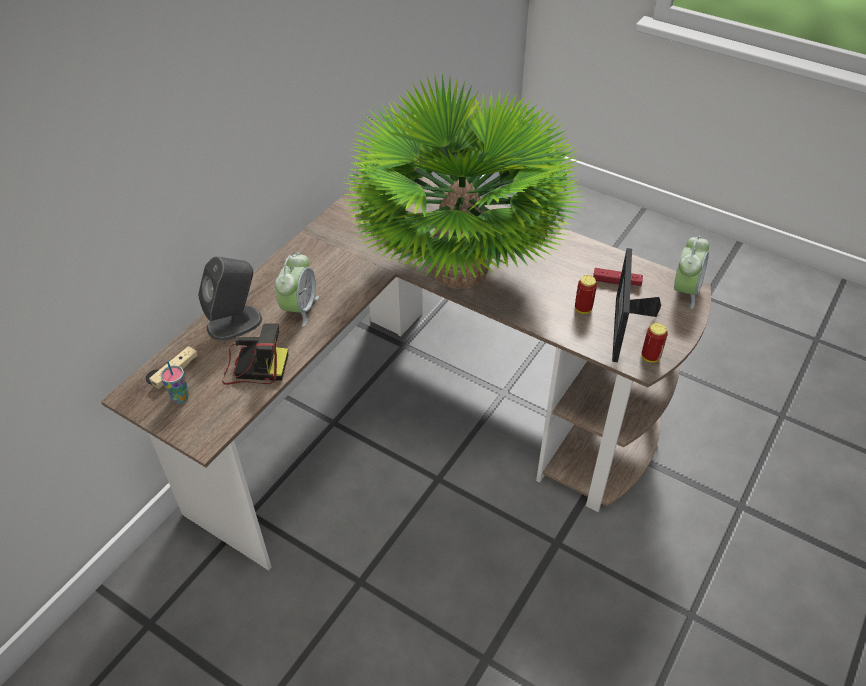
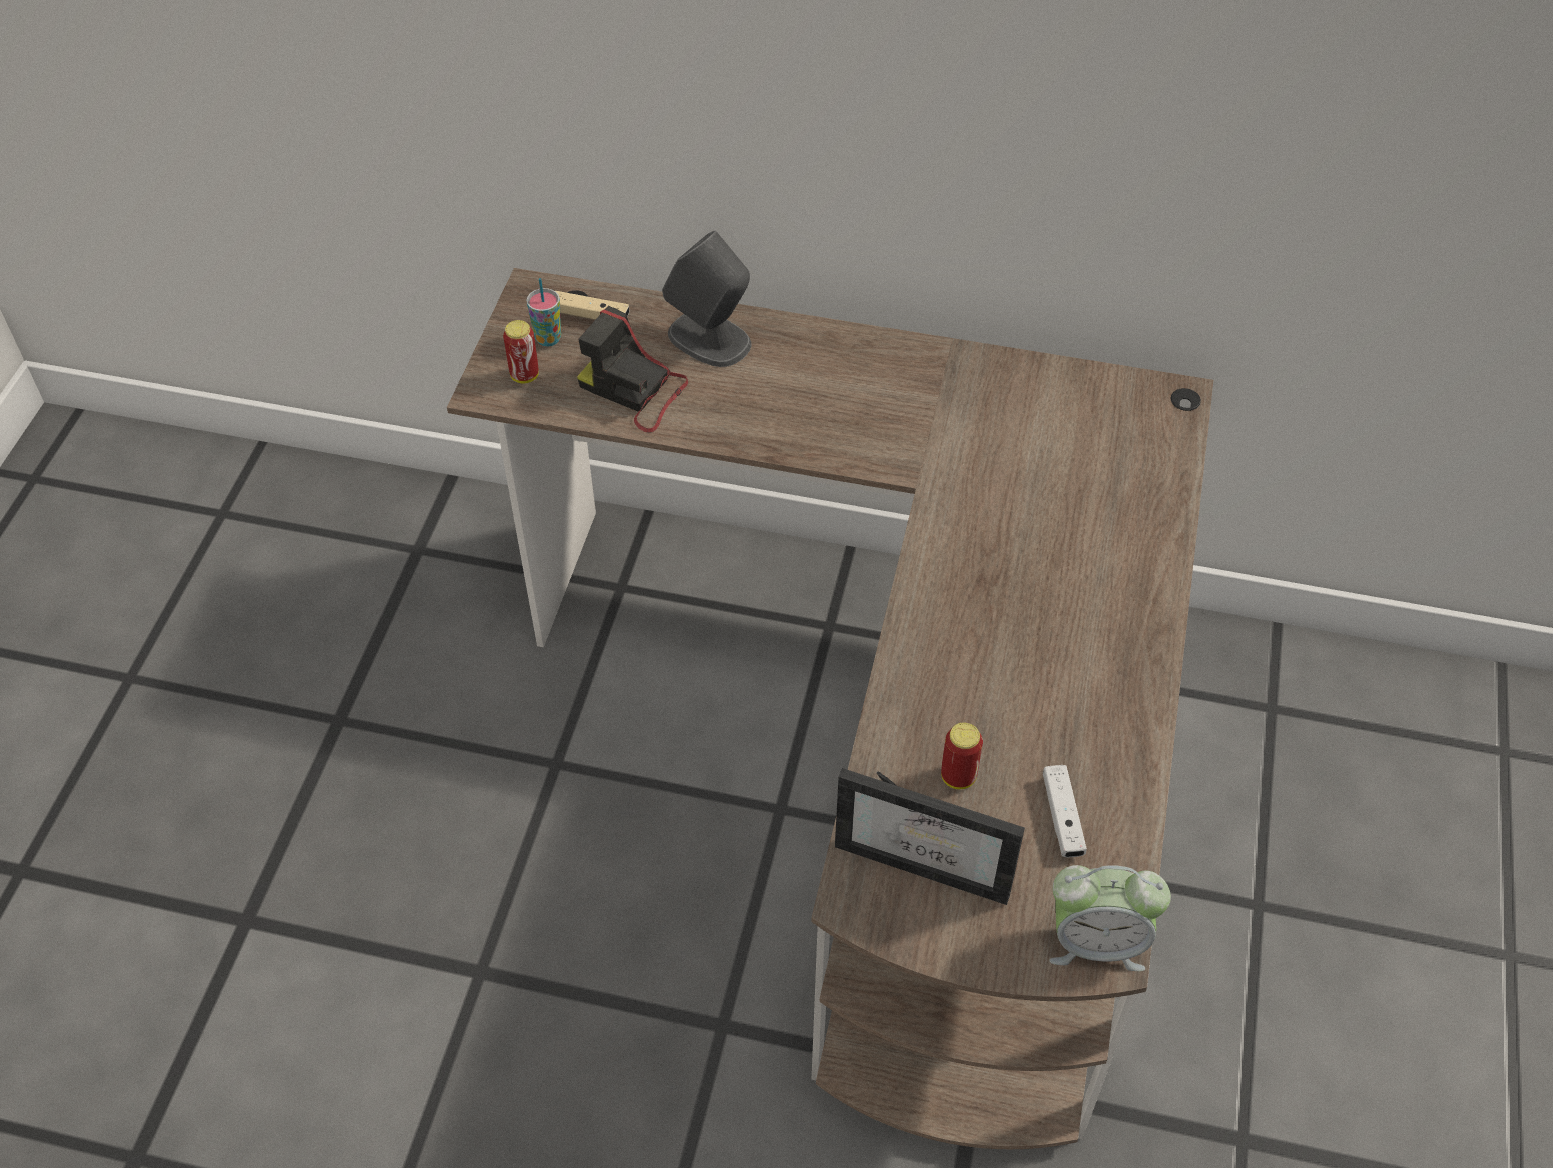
camera: 70 degrees right, 5 degrees up
camera [222,323,288,385] -> camera turned 135 degrees clockwise [577,306,688,432]
alarm clock [275,253,319,327] -> none
potted plant [345,73,584,289] -> none
red game controller [593,268,643,286] -> white game controller [1043,765,1087,857]
picture frame [612,248,661,362] -> picture frame turned 150 degrees counterclockwise [835,768,1025,905]
can [641,323,668,363] -> can moved to [503,320,539,383]

